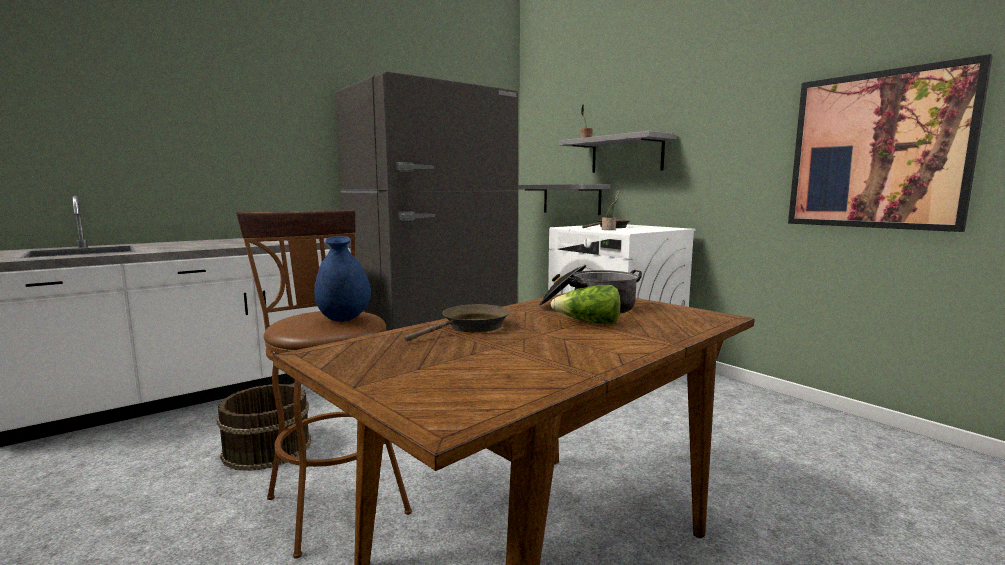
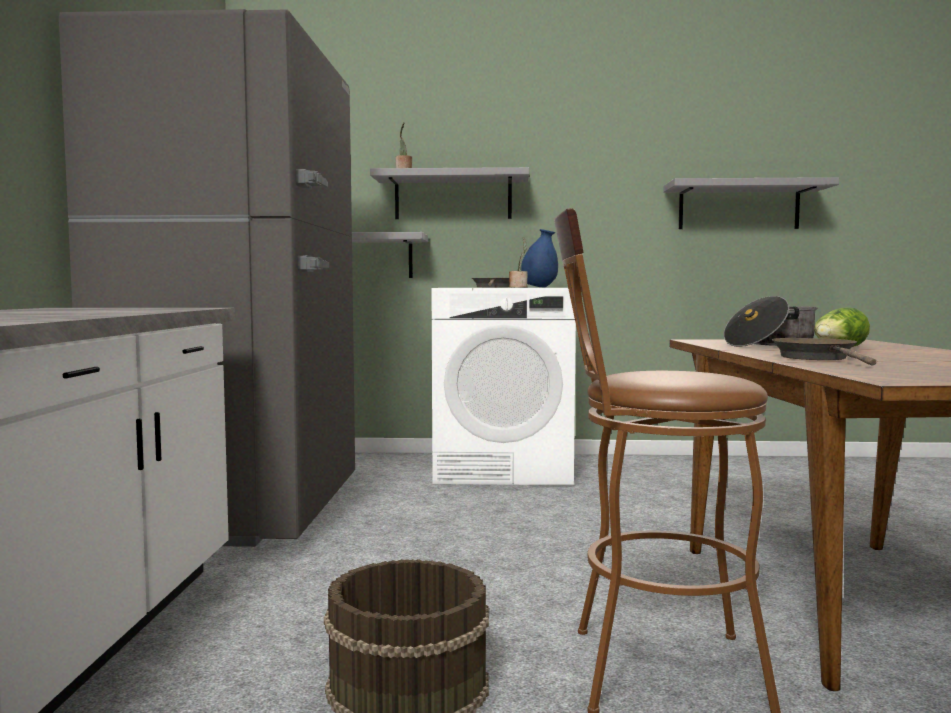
camera: 50 degrees left, 5 degrees down
blue vase [314,236,371,322] -> blue vase moved to [521,229,558,287]
picture [788,54,993,232] -> grey shelf [663,177,839,229]

